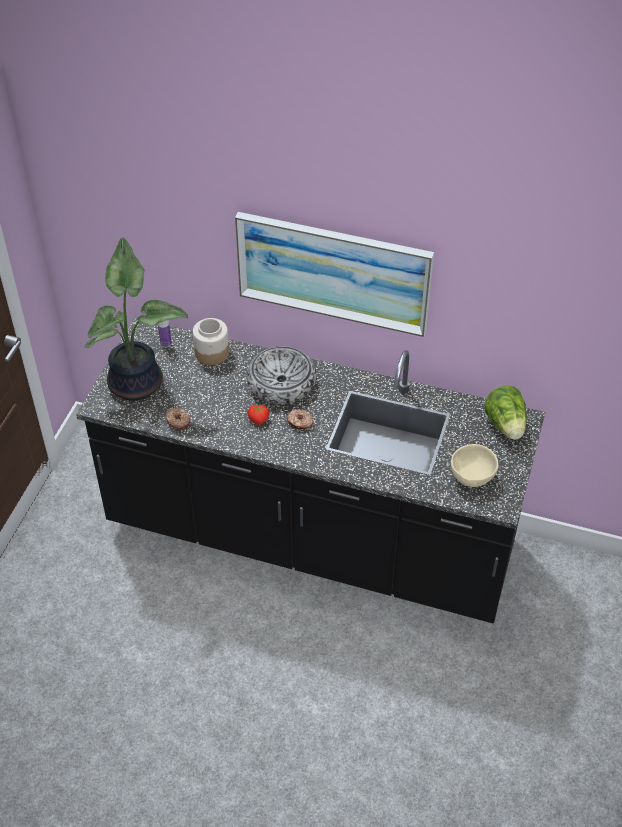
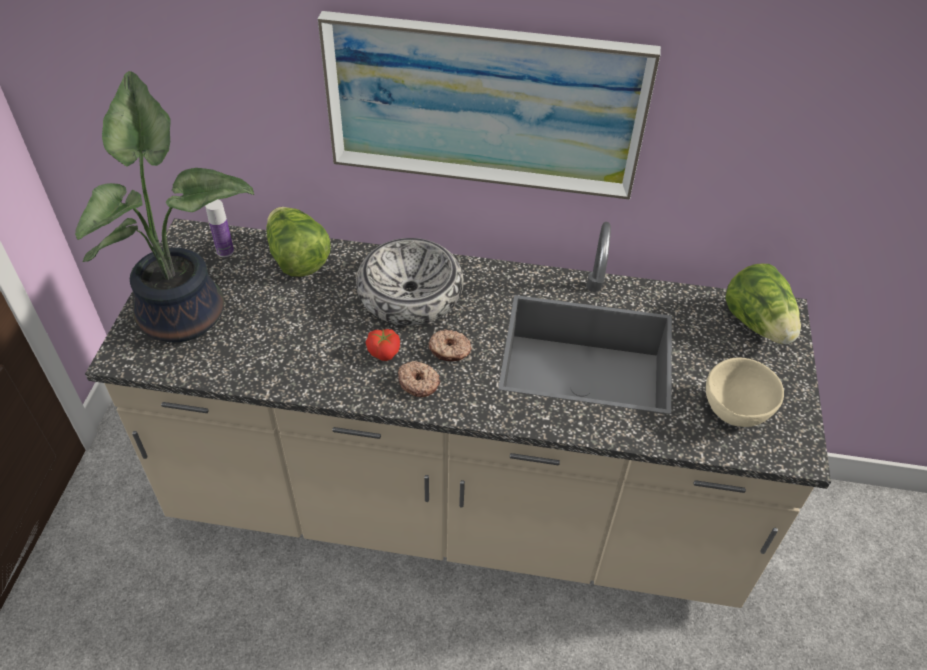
camera: 10 degrees left, 0 degrees up
black counter [76,317,545,624] -> beige counter [85,218,831,608]
donut [166,407,191,430] -> donut moved to [398,361,440,397]
jar [193,318,229,365] -> lettuce [266,207,330,277]

